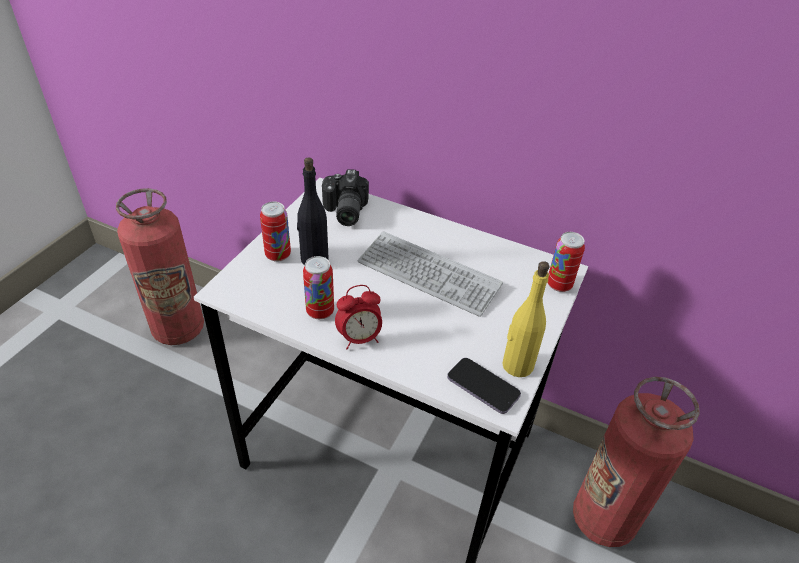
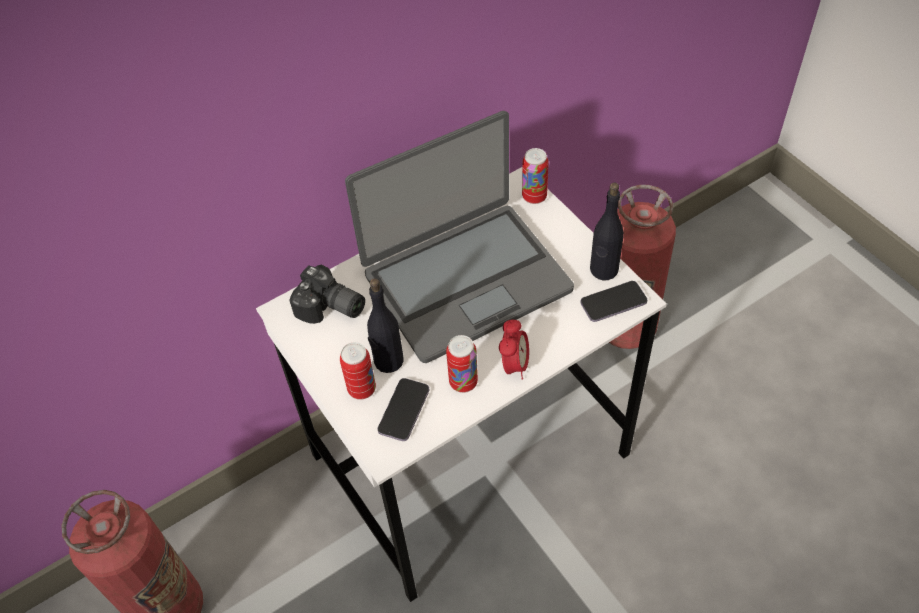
camera: 55 degrees left, 10 degrees up
keyboard [358,231,503,317] -> laptop [345,111,574,363]
yellow bottle [502,261,550,377] -> black bottle [590,183,624,281]
none -> phone [378,378,429,441]

